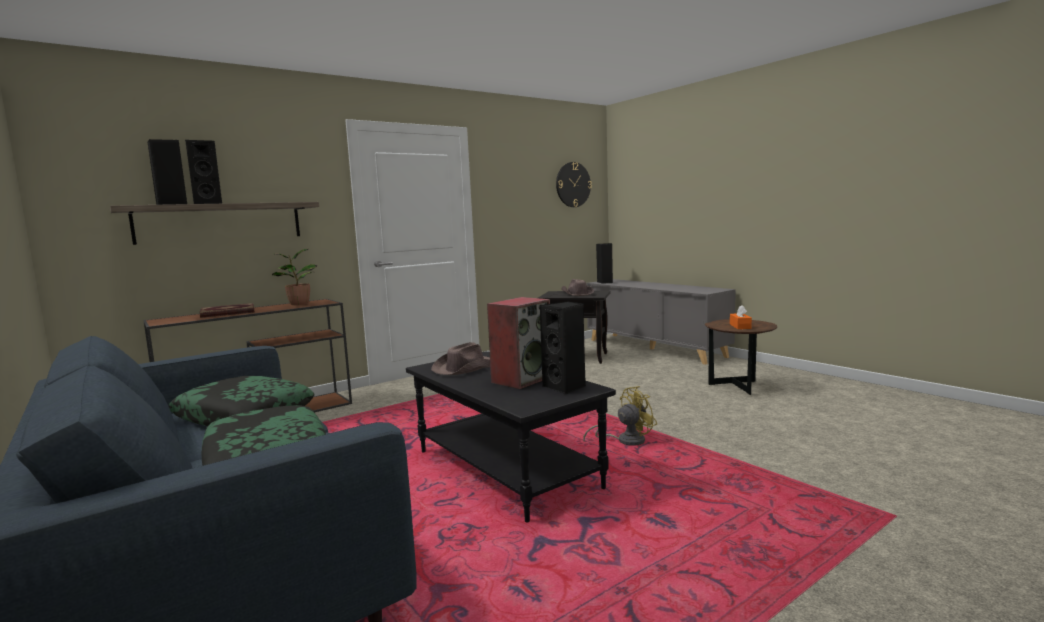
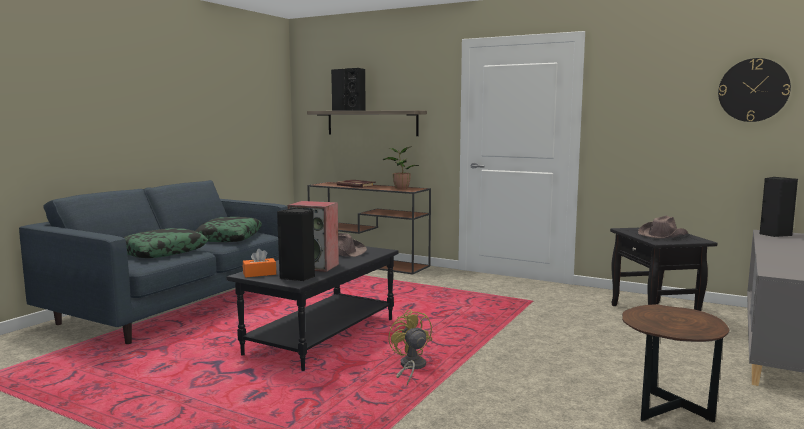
camera: 65 degrees right, 0 degrees up
yellow fan [583,386,657,446] -> yellow fan turned 150 degrees counterclockwise [388,309,432,385]
orange tissue box [730,305,752,329] -> orange tissue box moved to [243,249,276,278]

